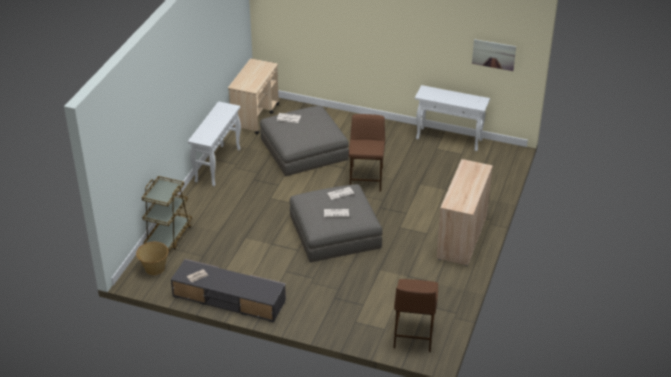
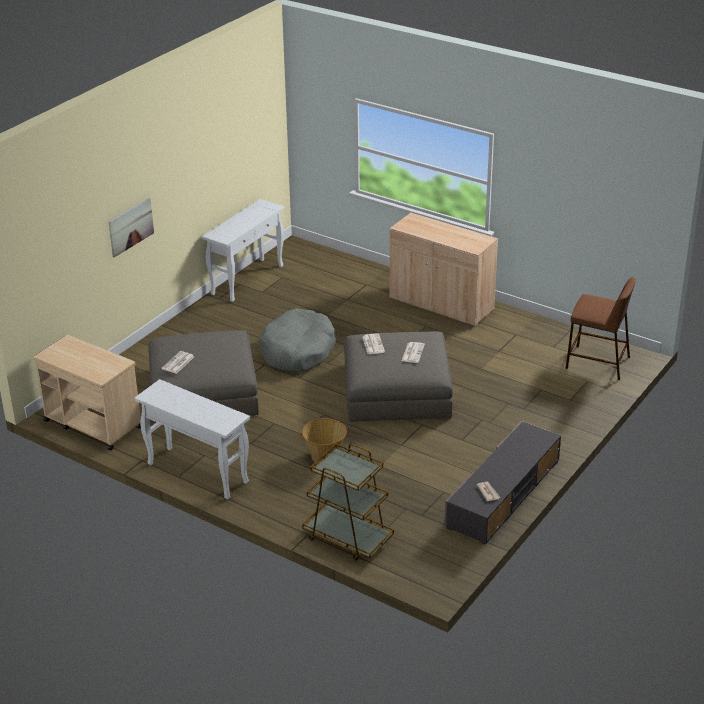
camera: 75 degrees left, 5 degrees down
basket [136,242,168,275] -> basket moved to [302,418,347,463]
brown stool [349,114,385,192] -> grey dog bed [259,308,336,372]
picture [472,39,516,71] -> picture moved to [108,198,154,258]

